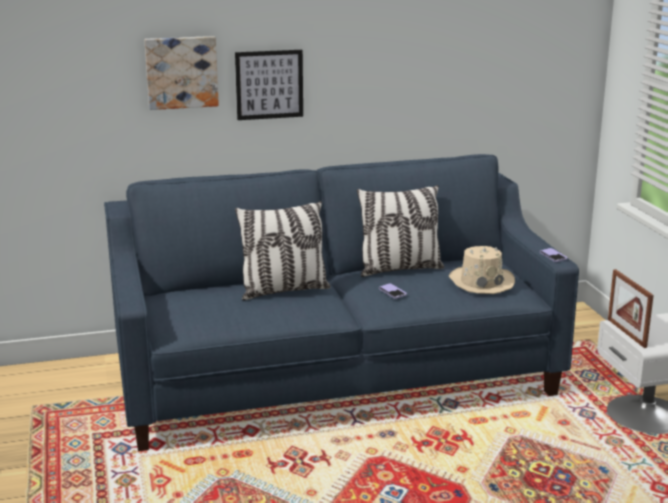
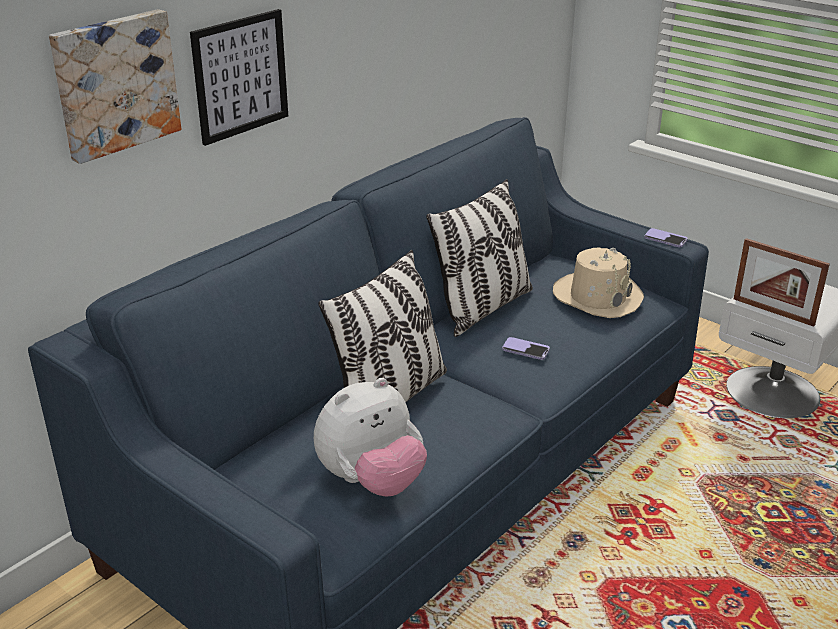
camera: 35 degrees left, 10 degrees up
none -> plush toy [314,378,427,496]

